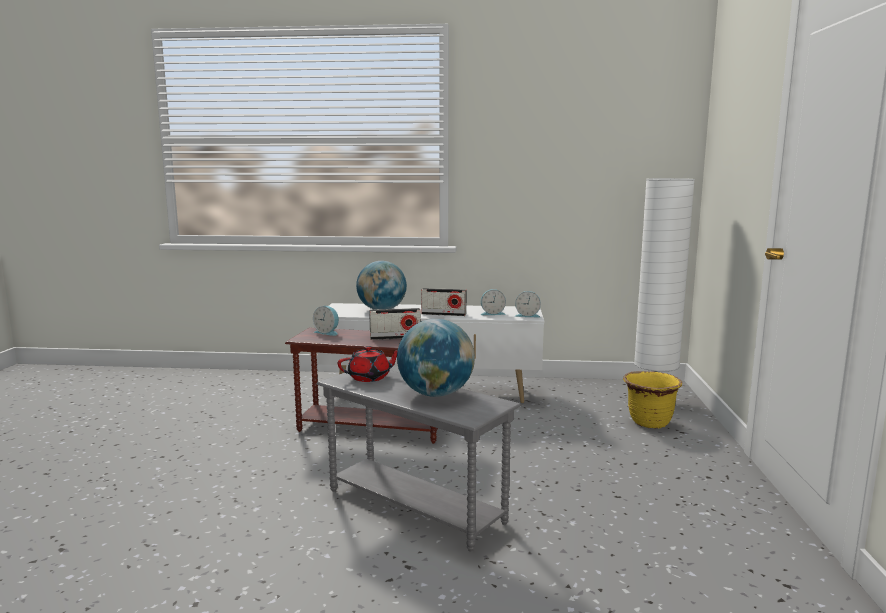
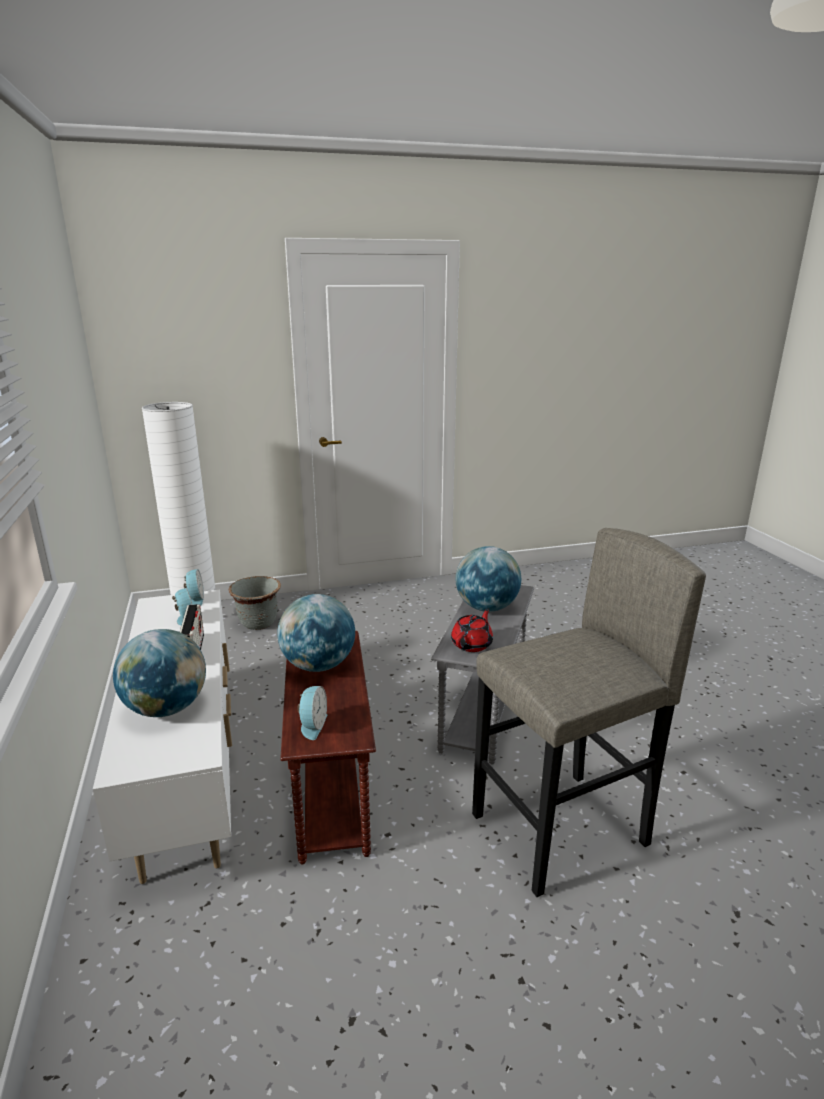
camera: 110 degrees left, 10 degrees up
red teapot [338,346,398,382] -> red teapot turned 75 degrees clockwise [451,608,493,652]
radio [369,308,421,340] -> globe [277,594,355,672]
yellow planter [623,371,682,428] -> grey planter [229,576,281,630]
none -> grey stool [472,528,706,897]

